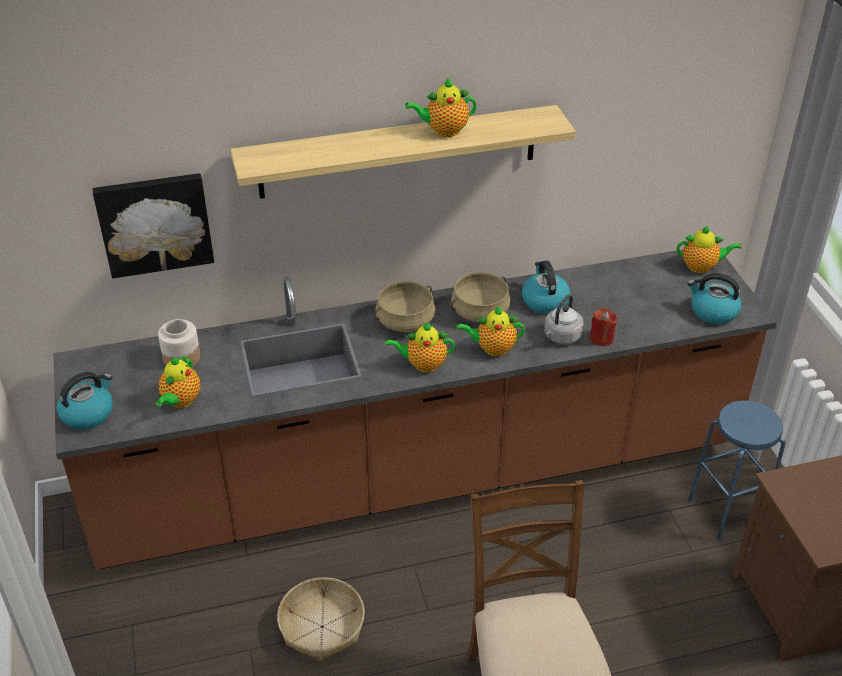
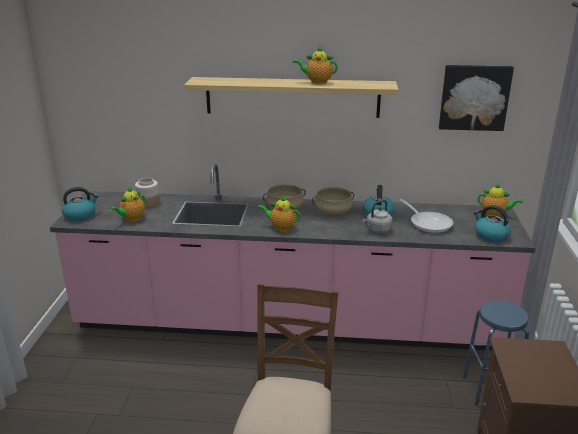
camera: 20 degrees right, 15 degrees down
brown counter [54,250,777,570] -> pink counter [50,164,536,351]
picture [93,173,214,278] -> picture moved to [439,65,514,131]
basket [277,577,365,661] -> none
teapot [457,306,525,356] -> none
red candle [590,308,618,346] -> none
none -> frying pan [400,199,453,233]

